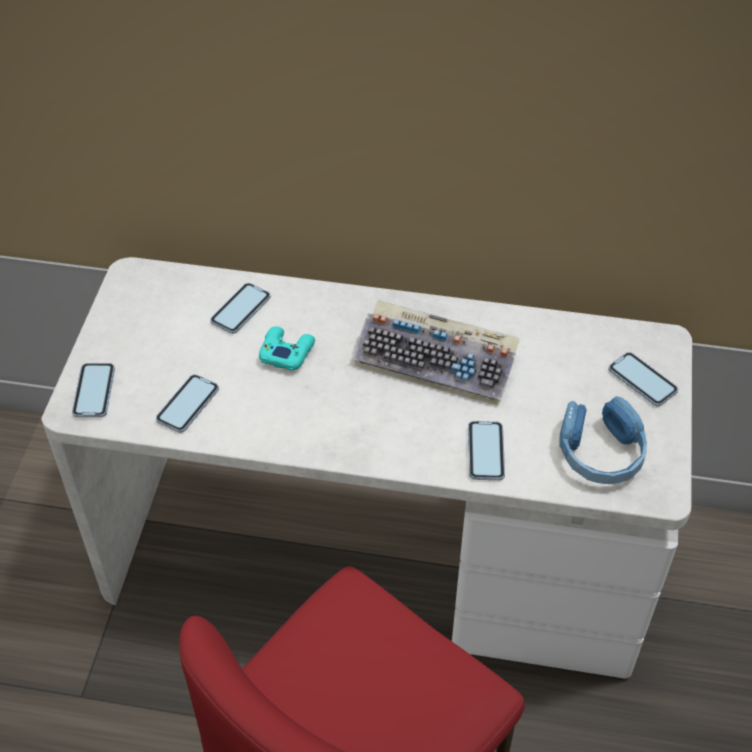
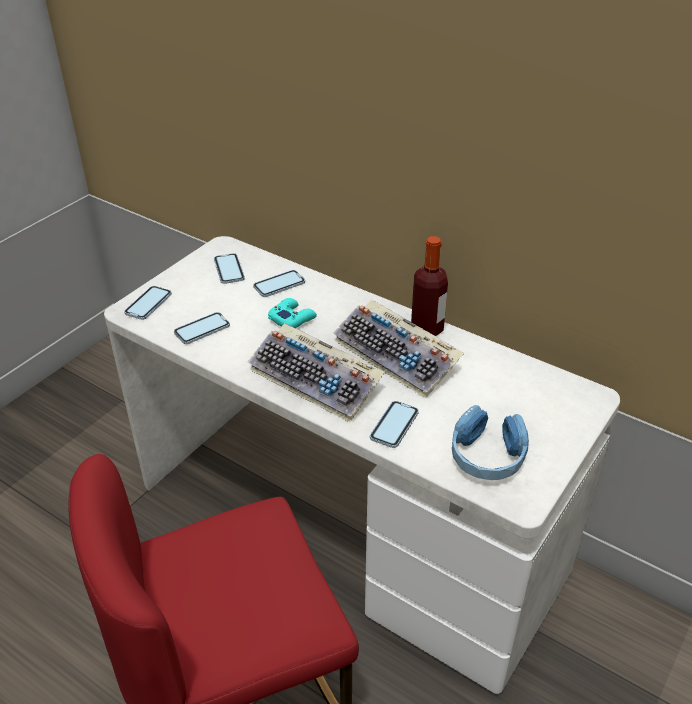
camera: 25 degrees right, 10 degrees down
phone [609,352,678,406] -> phone moved to [214,253,245,284]
none -> keyboard [248,323,384,422]
none -> bottle [411,236,448,336]

